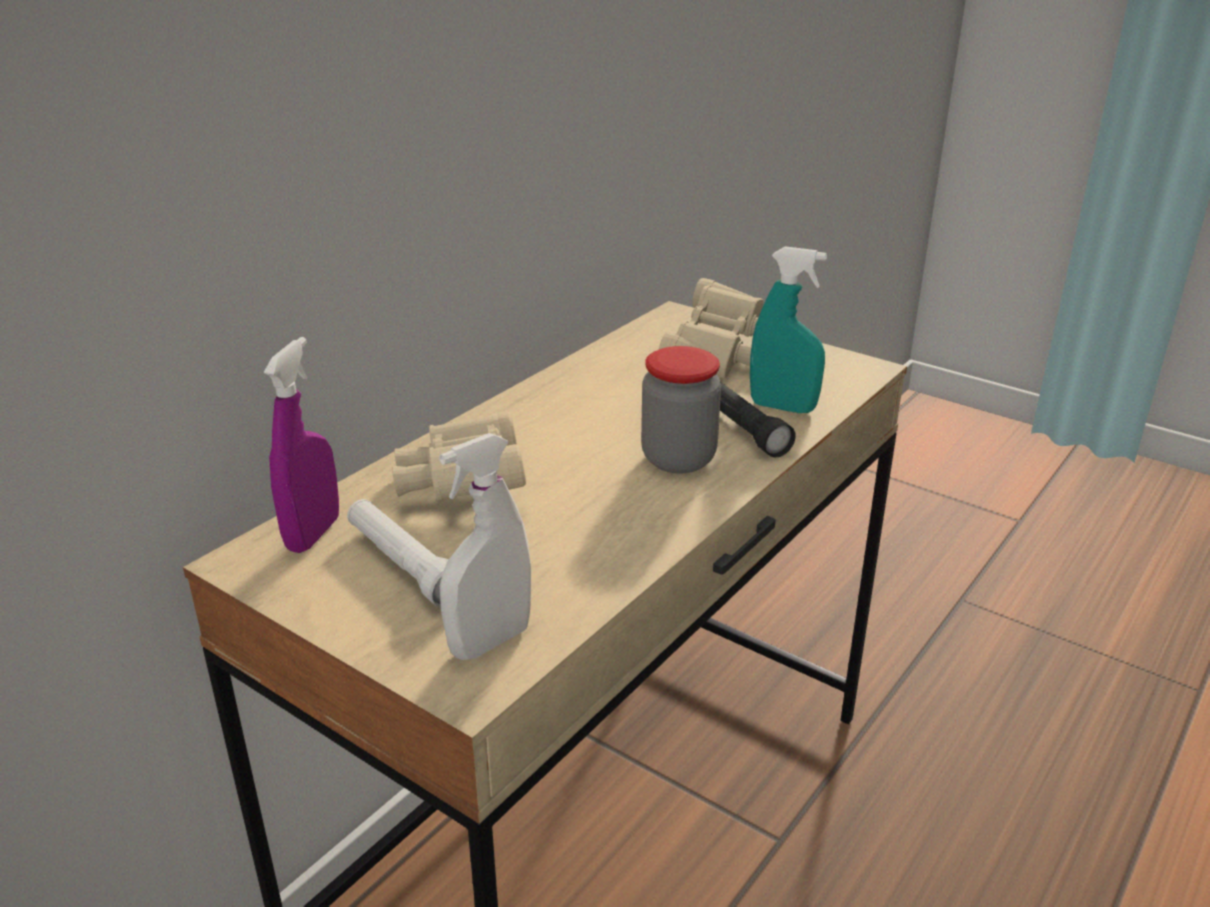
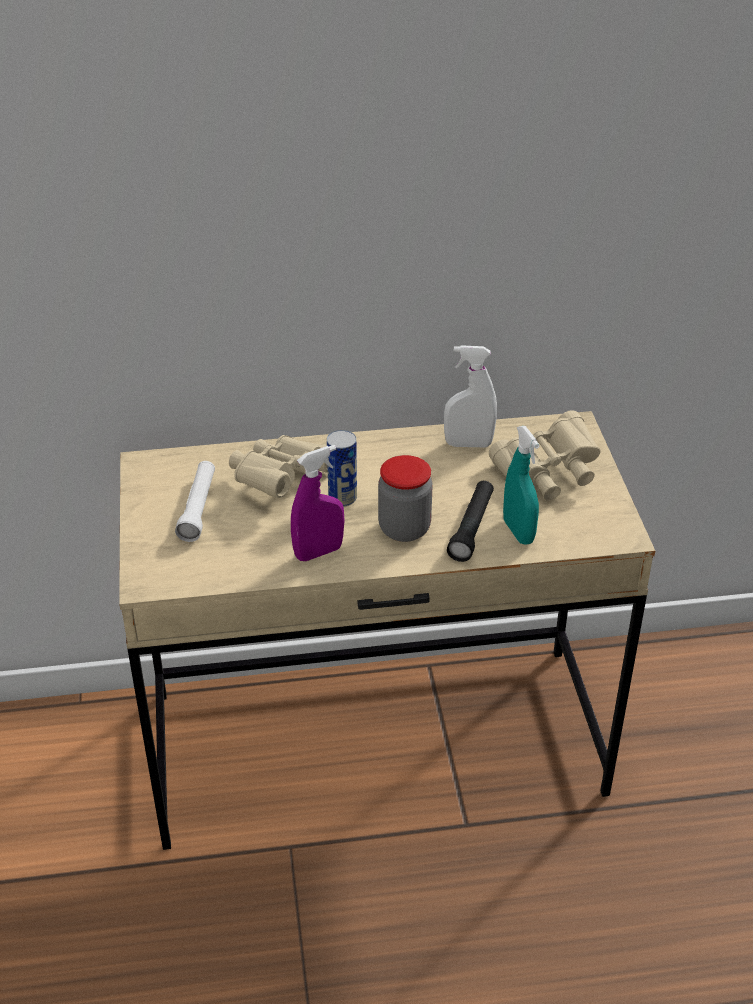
camera: 45 degrees right, 10 degrees up
purple spray bottle [264,337,339,553] -> purple spray bottle moved to [291,445,345,561]
white spray bottle [439,433,531,660] -> white spray bottle moved to [444,345,497,447]
none -> can [327,430,357,506]

